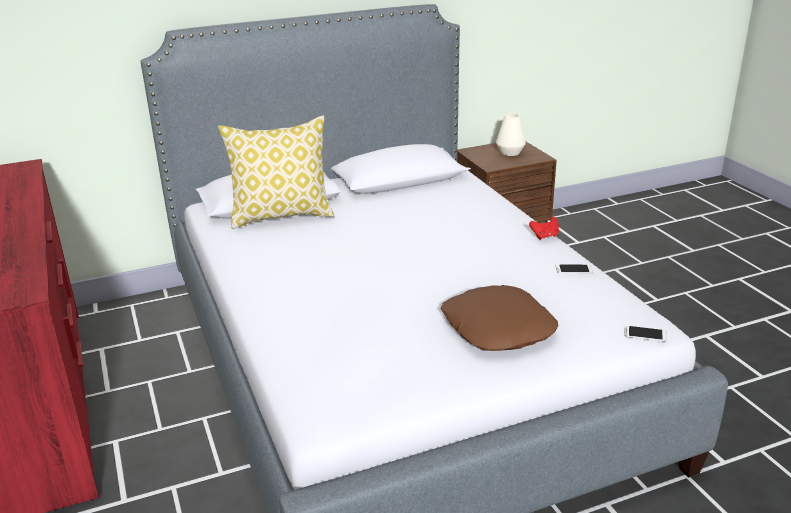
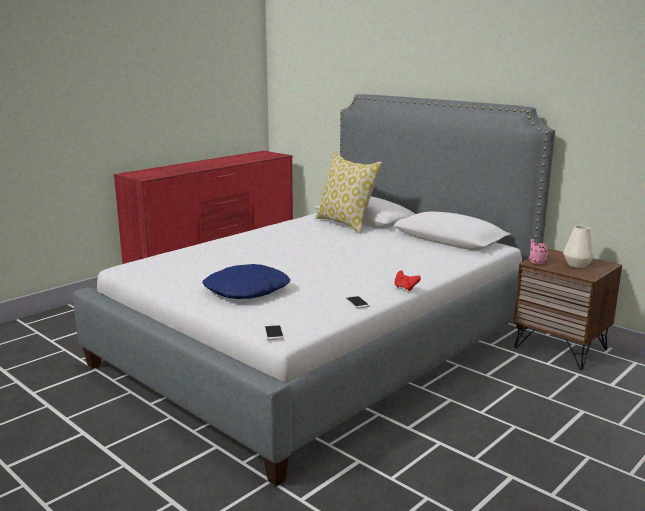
camera: 65 degrees right, 10 degrees down
brown pillow [441,285,558,351] -> blue pillow [202,264,291,299]
none -> pink mug [529,239,549,264]

